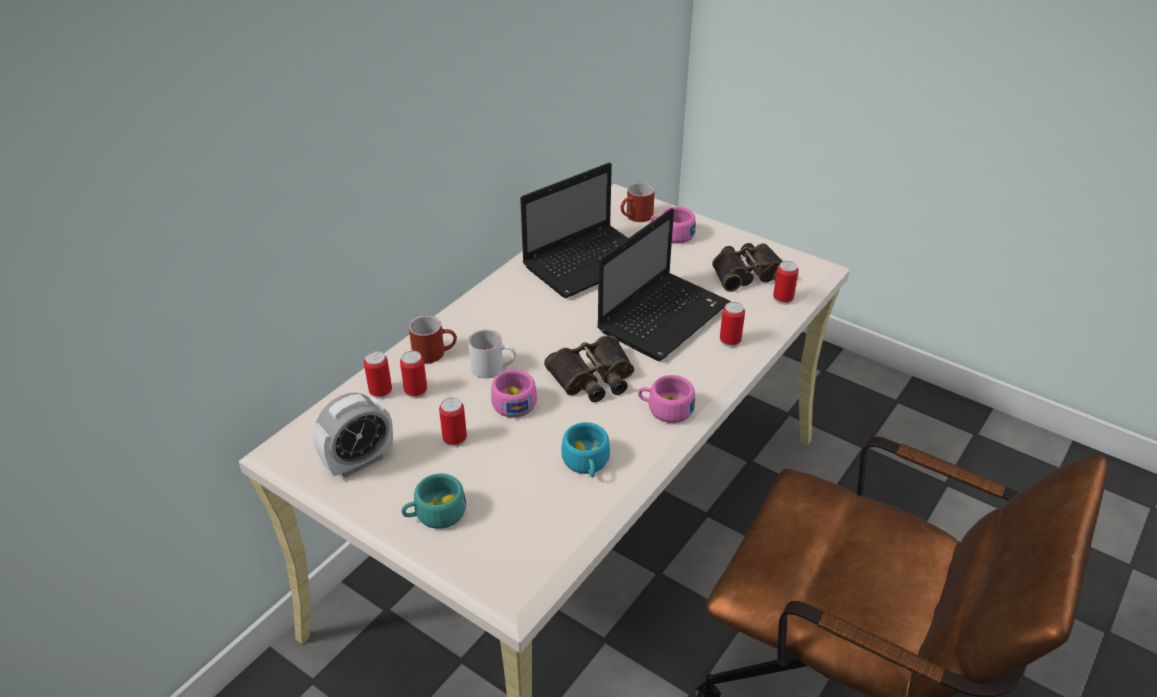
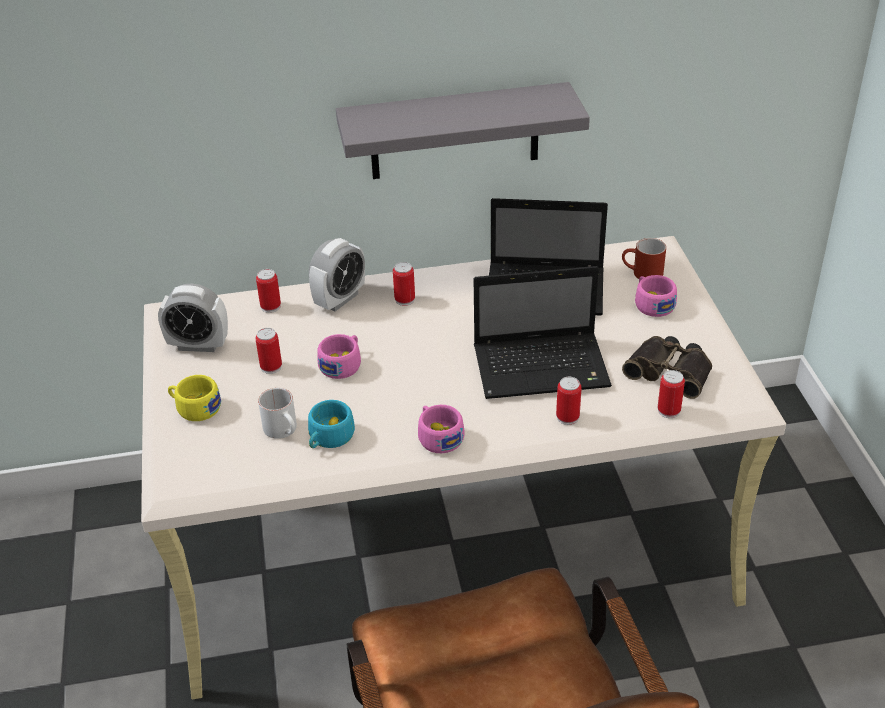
camera: 45 degrees right, 0 degrees up
can [400,351,427,399] -> can moved to [393,262,415,306]
turquoise cup [402,473,466,529] -> yellow cup [168,375,221,421]
red mug [409,315,457,363] -> alarm clock [309,238,365,311]
white mug [468,330,516,378] -> white mug moved to [258,388,297,439]
binoculars [544,336,634,402] -> none
none -> grey shelf [336,82,590,179]

